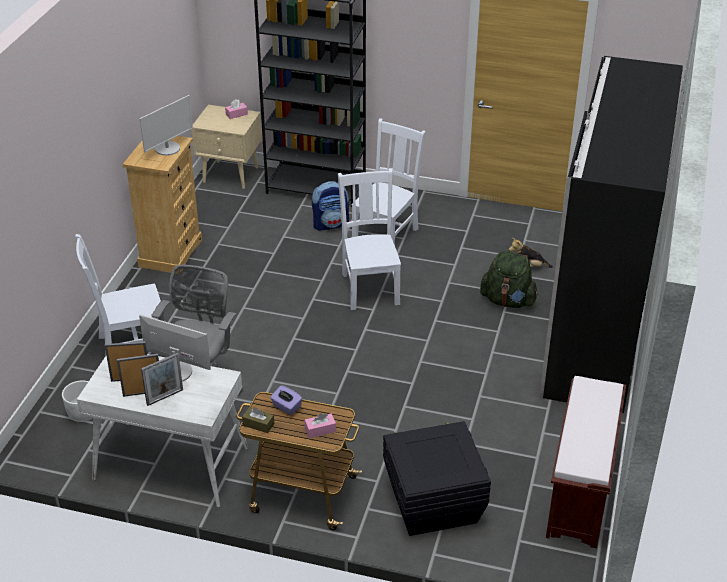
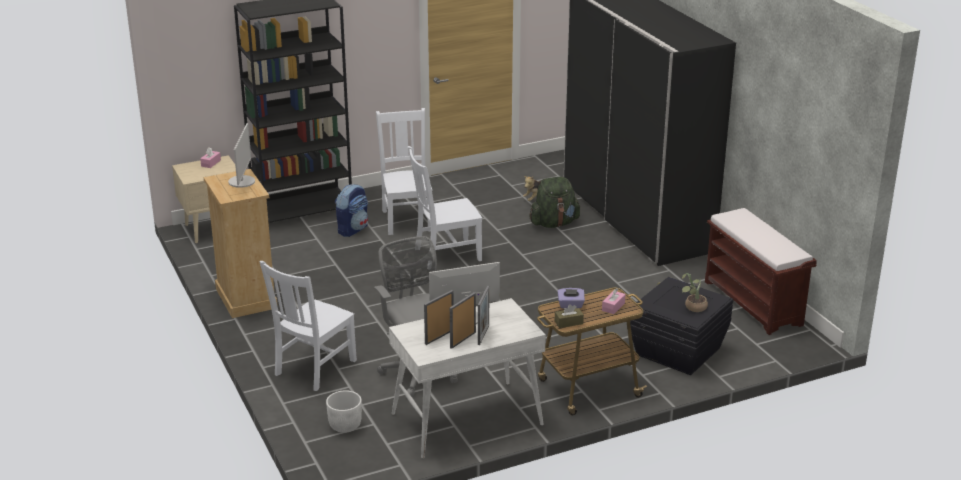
camera: 40 degrees left, 10 degrees down
white chair [338,168,401,310] -> white chair turned 60 degrees counterclockwise [408,146,482,261]
none -> potted plant [682,273,708,312]

